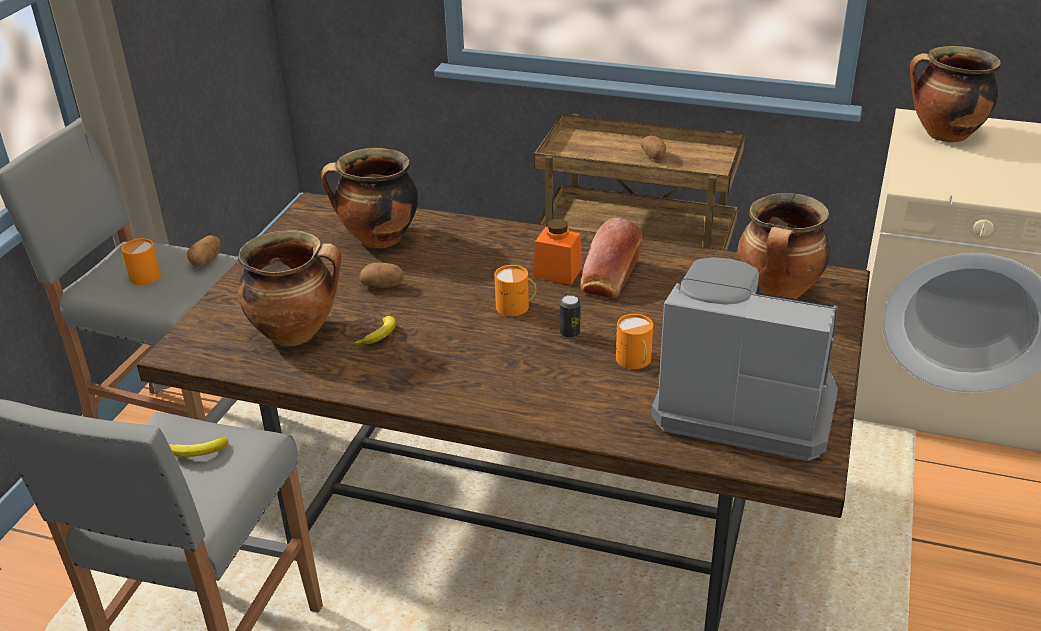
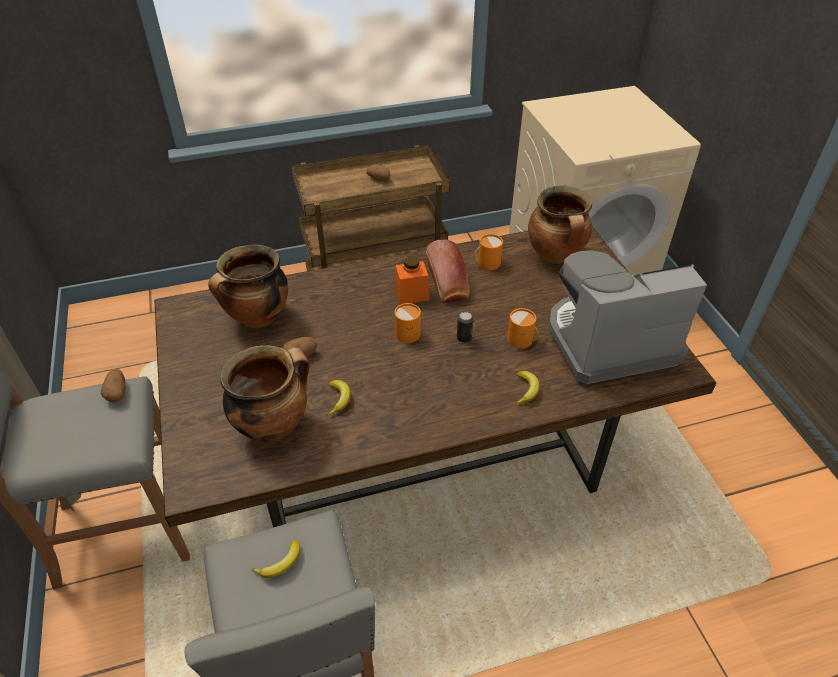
camera: 35 degrees left, 10 degrees up
orange mug [121,238,161,285] -> orange mug moved to [474,234,503,270]
cooking pot [910,46,1001,142] -> none
none -> banana [515,371,539,404]

